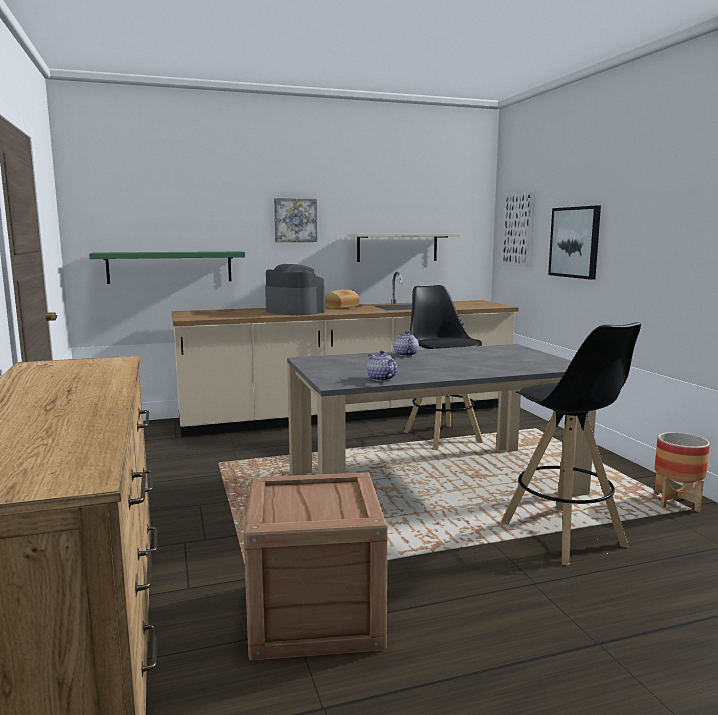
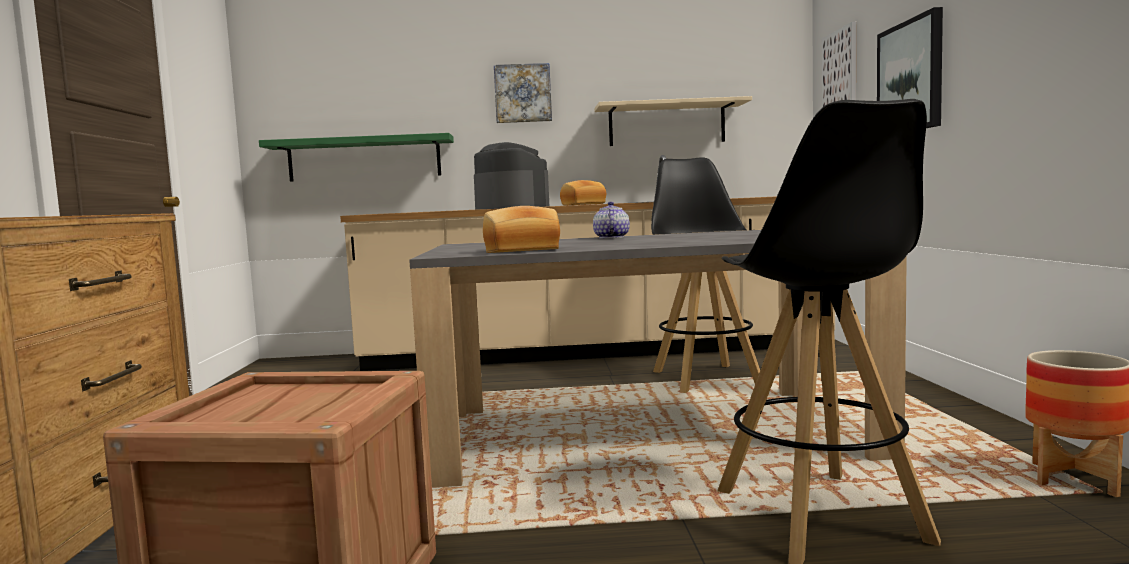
camera: 15 degrees right, 5 degrees down
teapot [367,351,397,381] -> bread [483,206,560,253]

